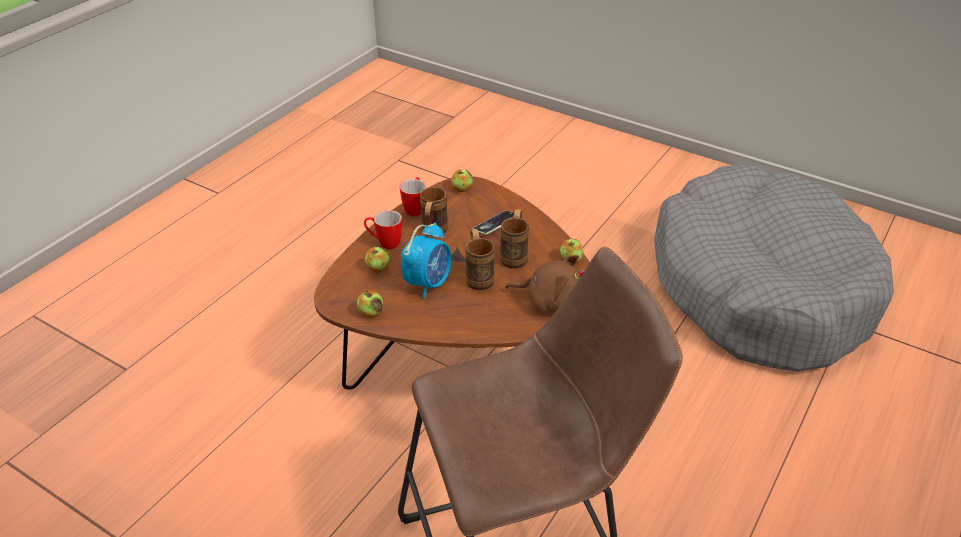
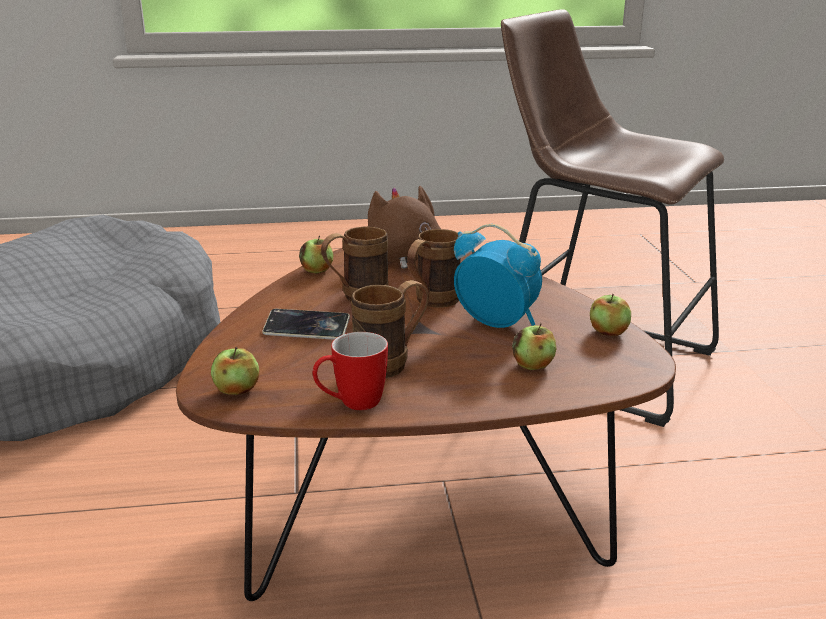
camera: 130 degrees left, 15 degrees down
mug [364,210,402,249] -> none
alarm clock [401,223,452,299] -> alarm clock turned 45 degrees clockwise [454,224,542,328]

